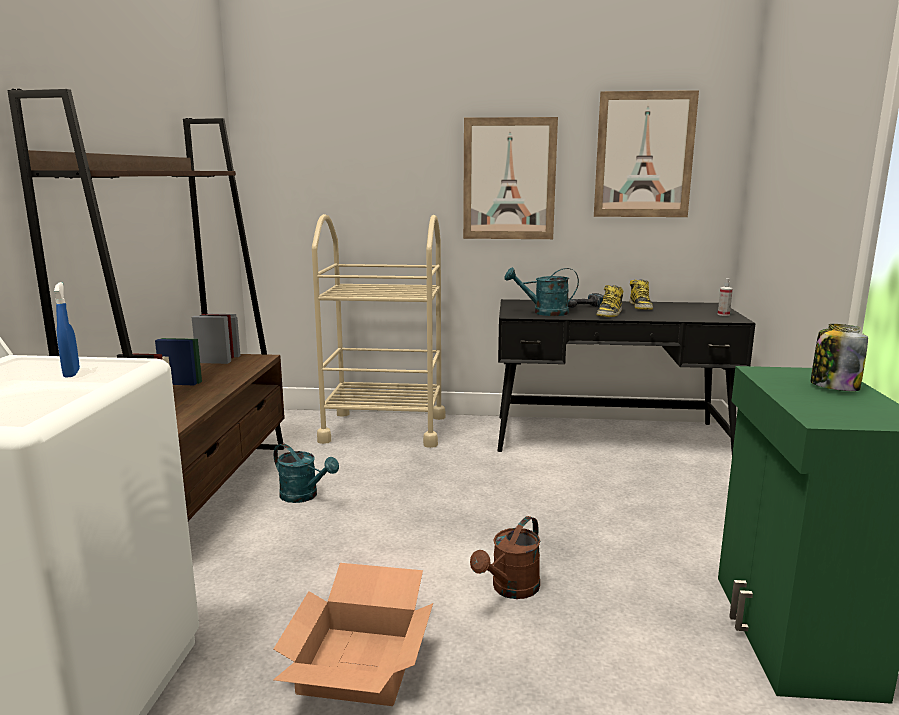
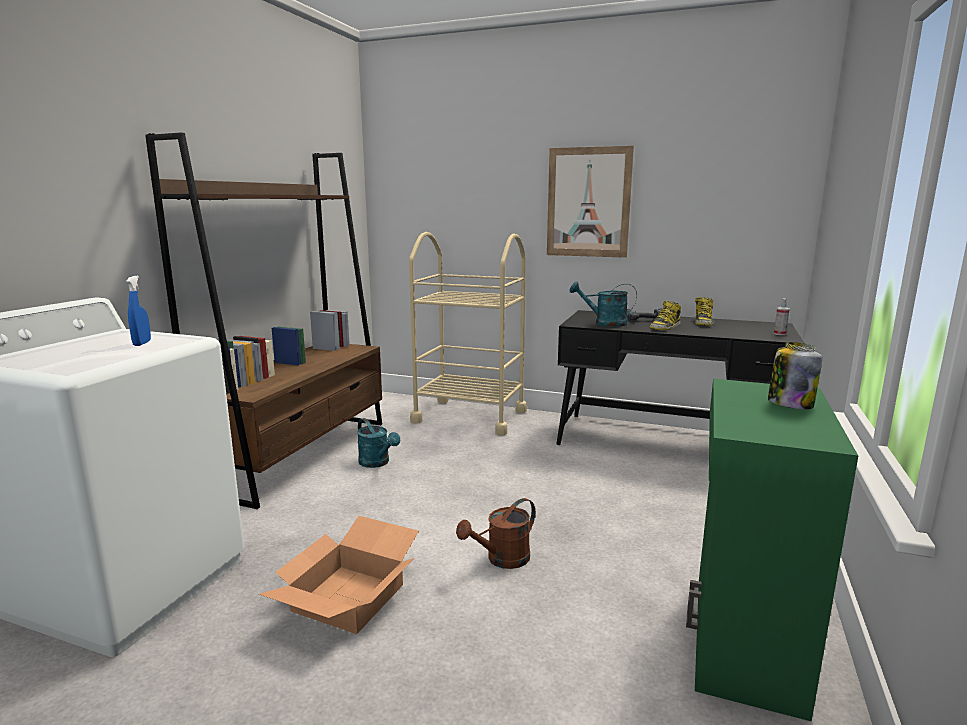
camera: 15 degrees right, 0 degrees up
picture [594,90,699,217] -> none

